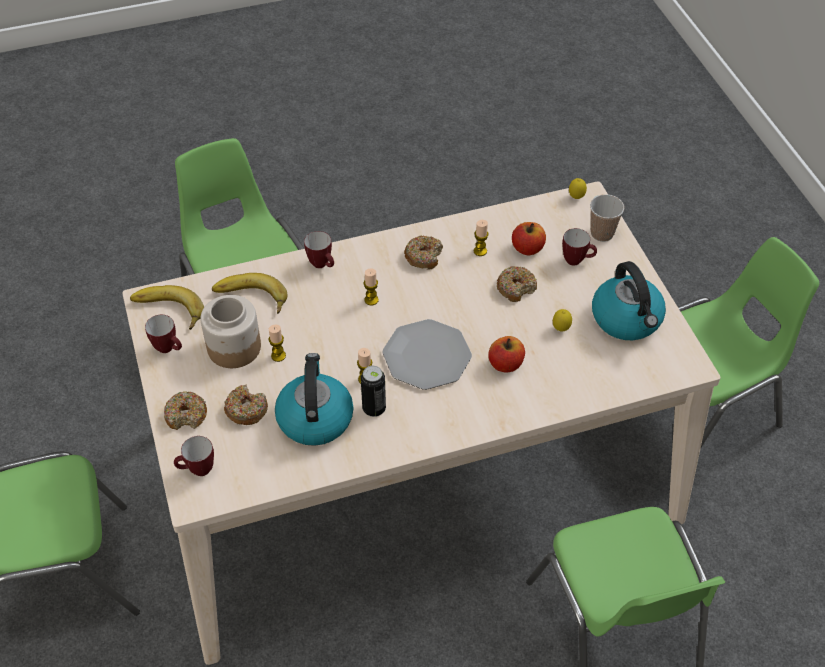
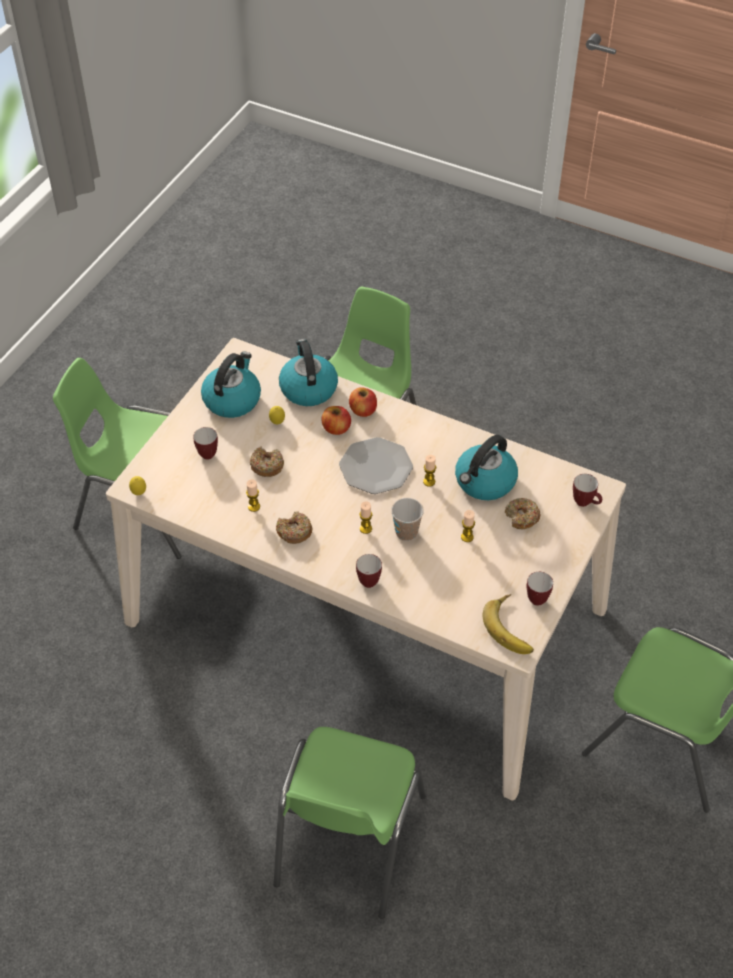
camera: 135 degrees left, 0 degrees up
donut [164,391,207,430] -> none
jar [200,295,261,368] -> none
banana [212,273,287,314] -> none
can [361,366,386,417] -> none
apple [512,222,546,255] -> apple moved to [349,387,377,417]
cup [590,194,624,242] -> cup moved to [391,498,424,541]
none -> kettle [279,339,338,406]

